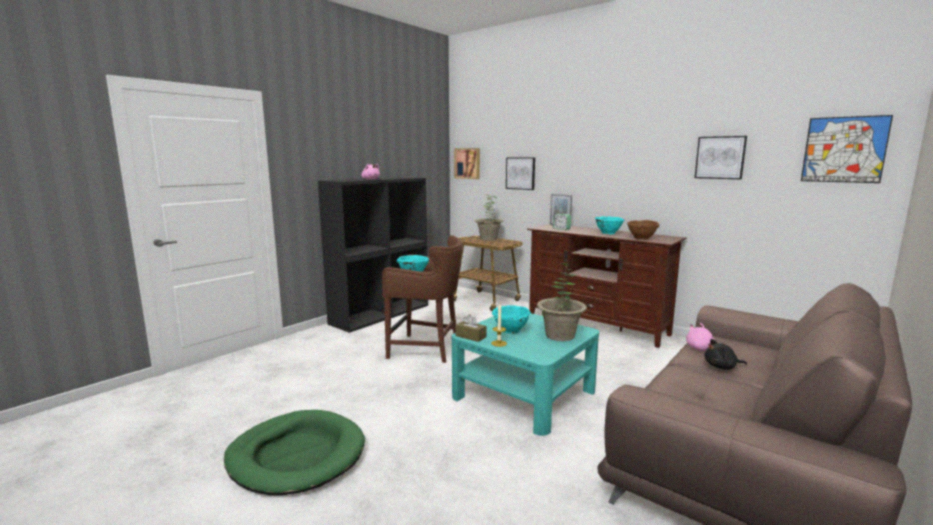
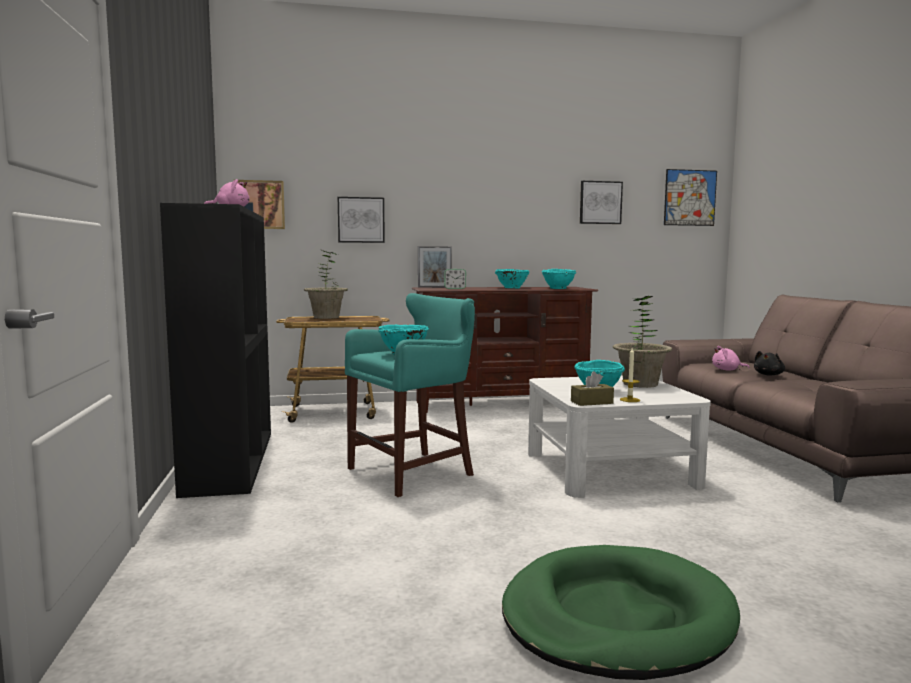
camera: 50 degrees left, 5 degrees down
brown stool [382,235,463,363] -> turquoise stool [345,293,475,497]
turquoise coffee table [452,313,599,436] -> white coffee table [528,375,711,498]
brown bowl [627,220,659,240] -> turquoise bowl [542,269,576,289]

